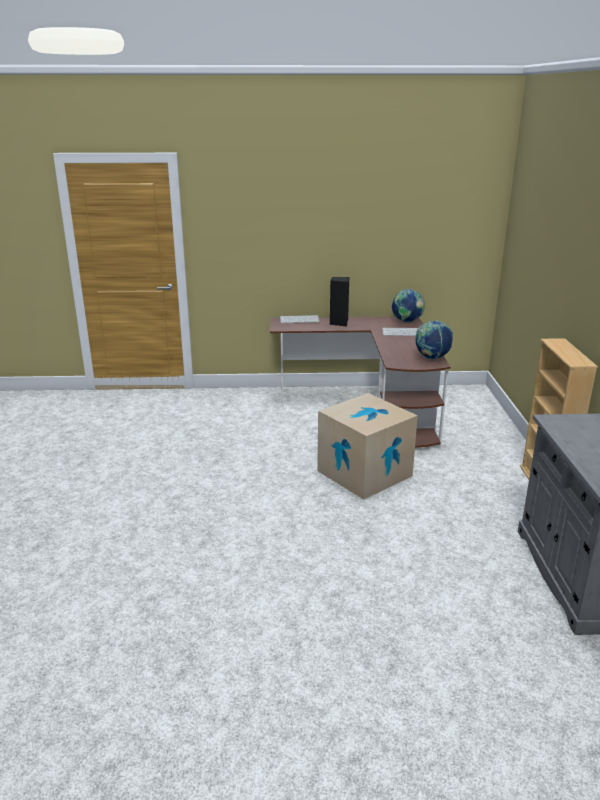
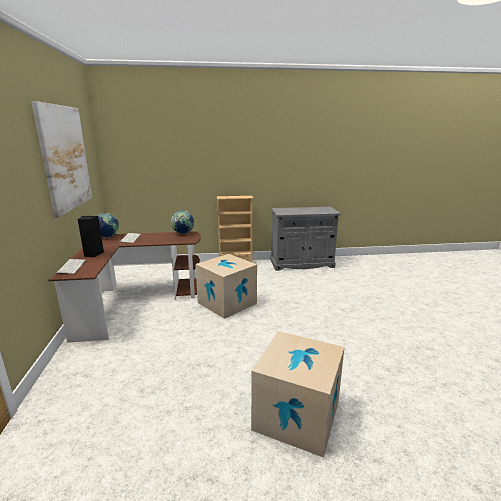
camera: 95 degrees left, 5 degrees down
none -> picture [31,101,92,218]
none -> cardboard box [251,331,344,458]

